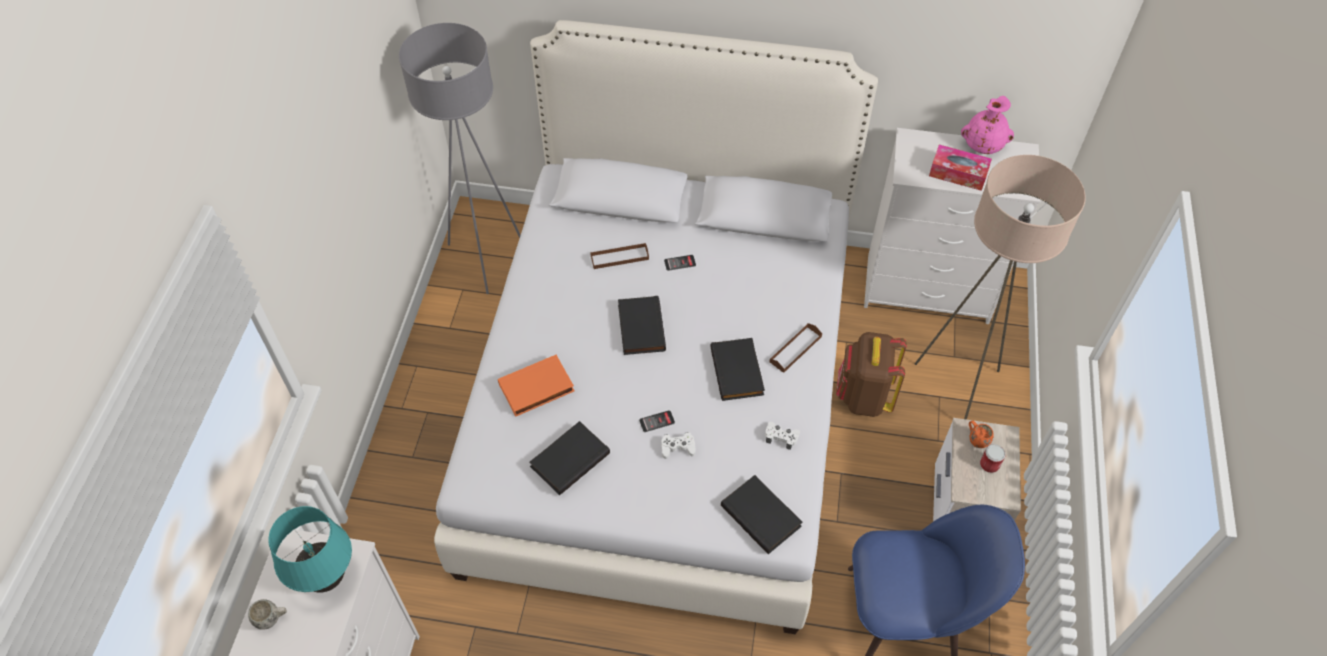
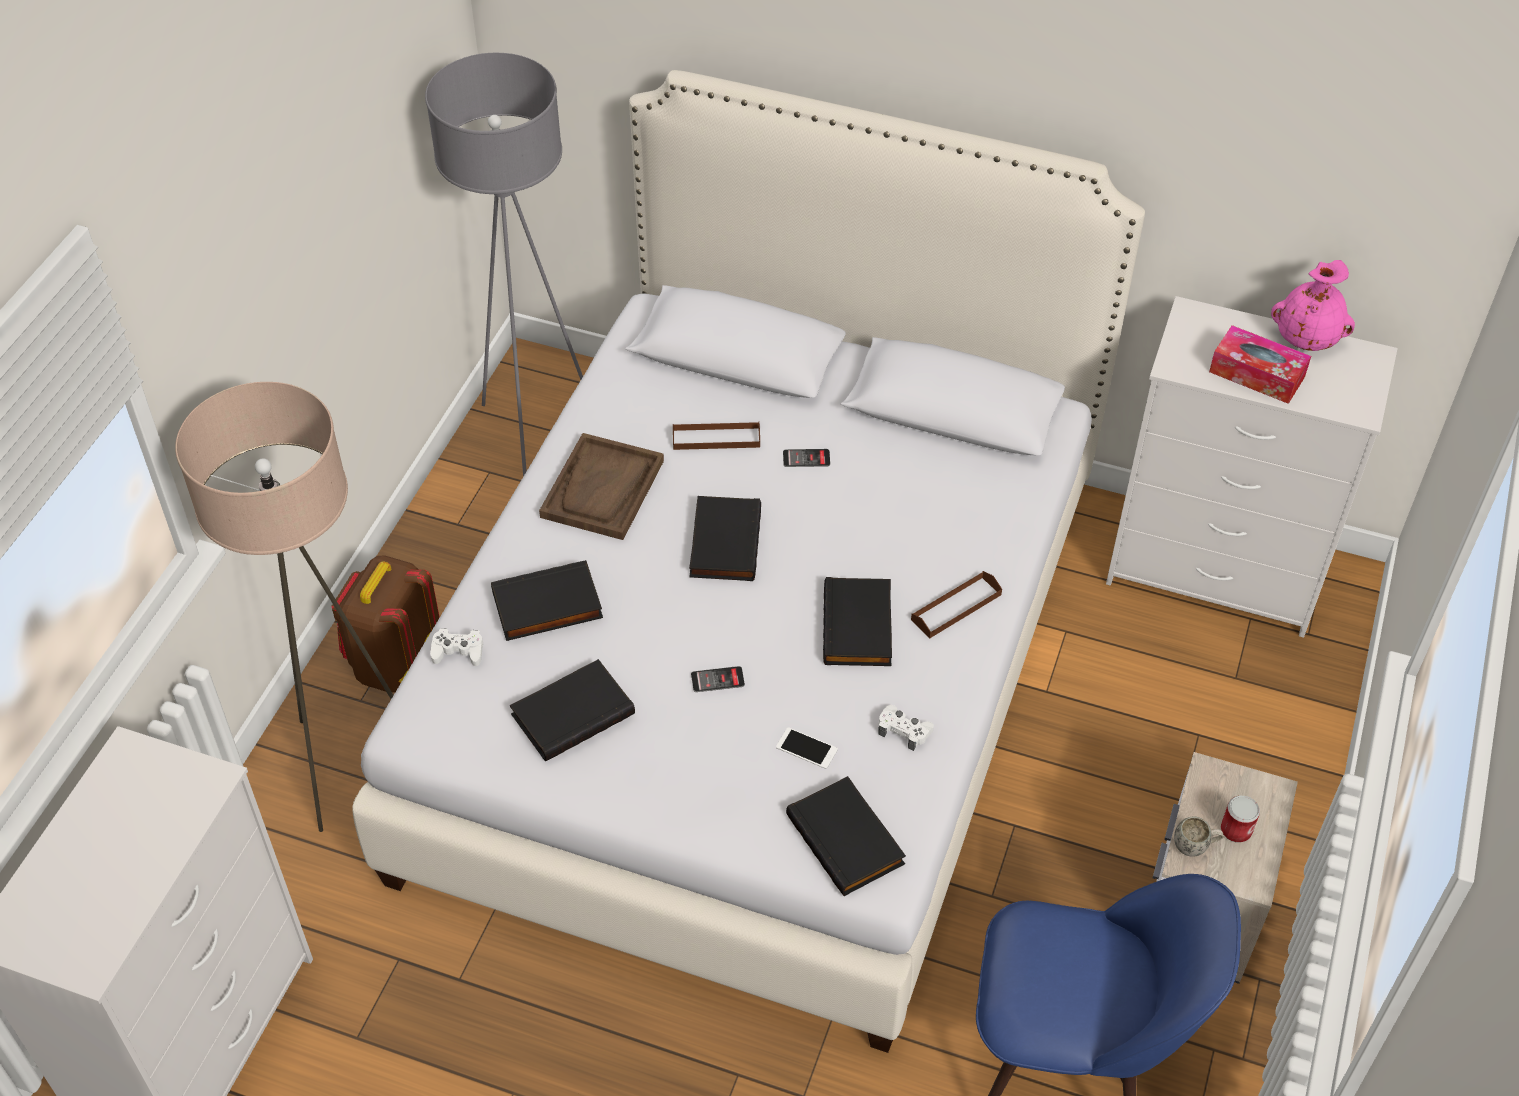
camera: 10 degrees right, 5 degrees down
white mug [248,599,287,630] -> white mug moved to [1174,816,1224,857]
turquoise table lamp [268,506,352,593] -> none
orange book [498,355,575,417] -> black book [491,560,603,641]
white game controller [661,432,696,459] -> white game controller moved to [430,628,483,666]
brown backpack [836,332,907,417] -> brown backpack moved to [331,555,440,692]
beige floor lamp [915,155,1086,420] -> beige floor lamp moved to [175,382,393,832]
orange mug [969,421,994,448] -> none
none -> brown tray [539,433,664,540]
none -> phone [776,727,838,769]

